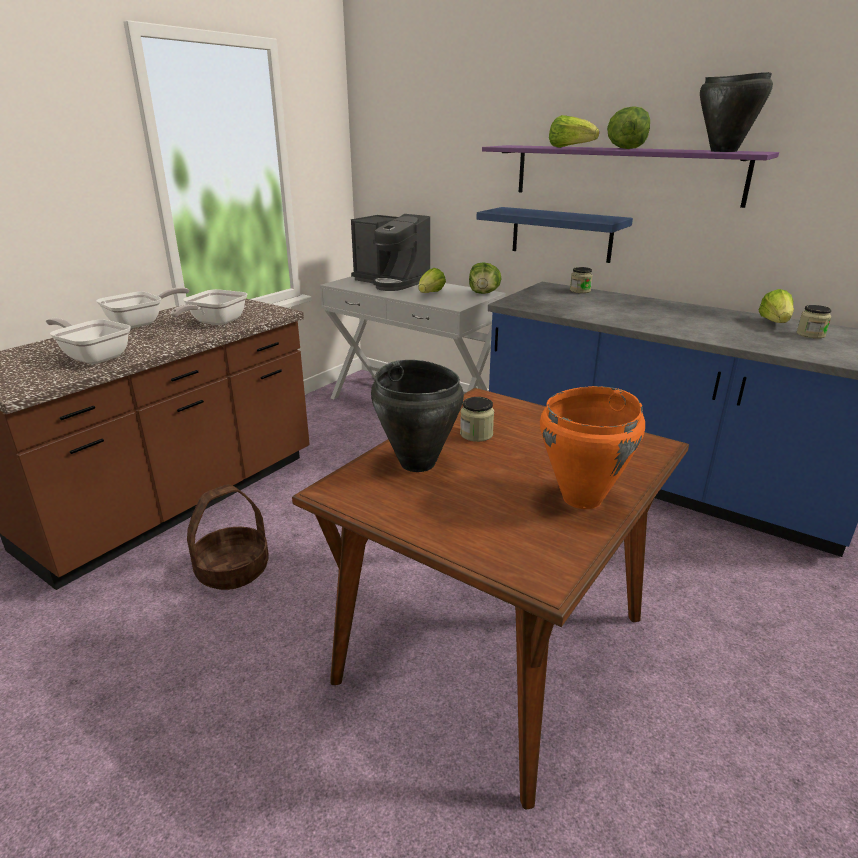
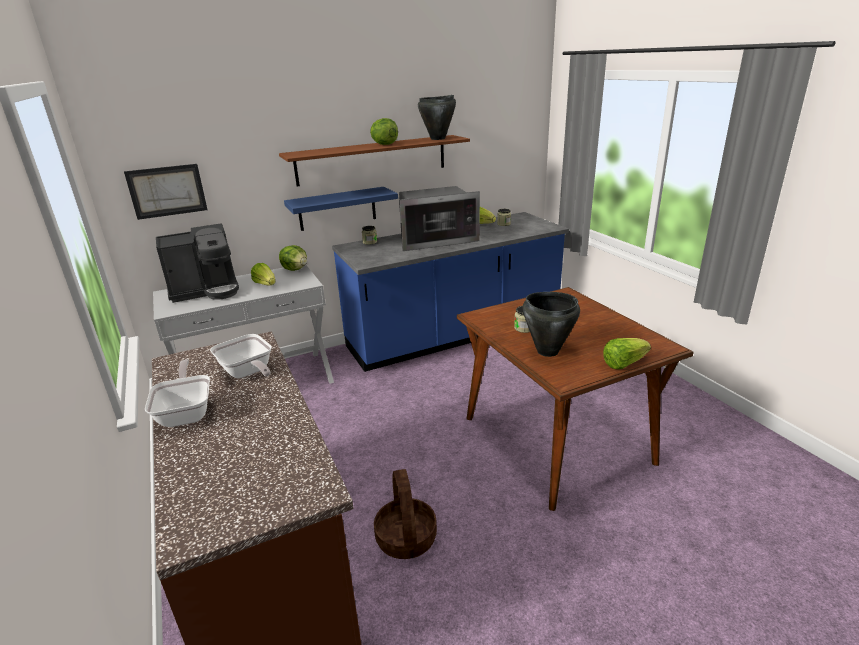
camera: 60 degrees left, 0 degrees up
frying pan [46,318,131,364] -> none
purple shelf [482,145,779,208] -> brown shelf [279,135,470,186]
orange cooking pot [540,386,645,509] -> none
lettuce [549,115,599,148] -> lettuce moved to [603,338,651,369]
none -> picture [124,164,208,220]
none -> microwave [399,186,480,251]

